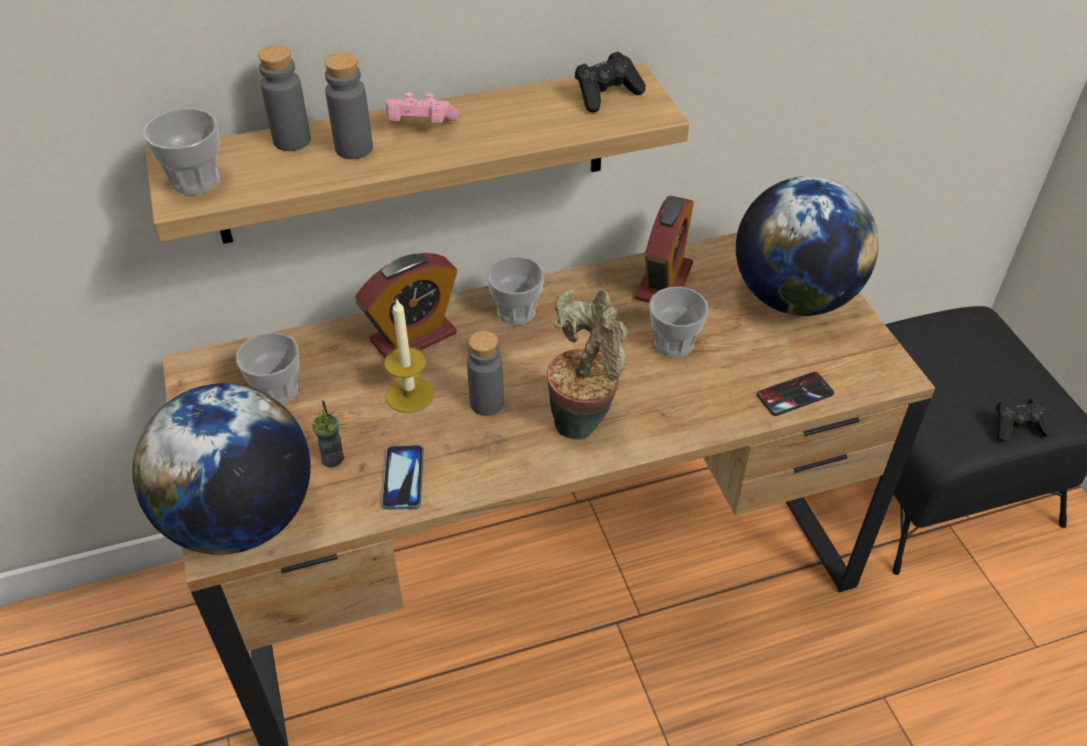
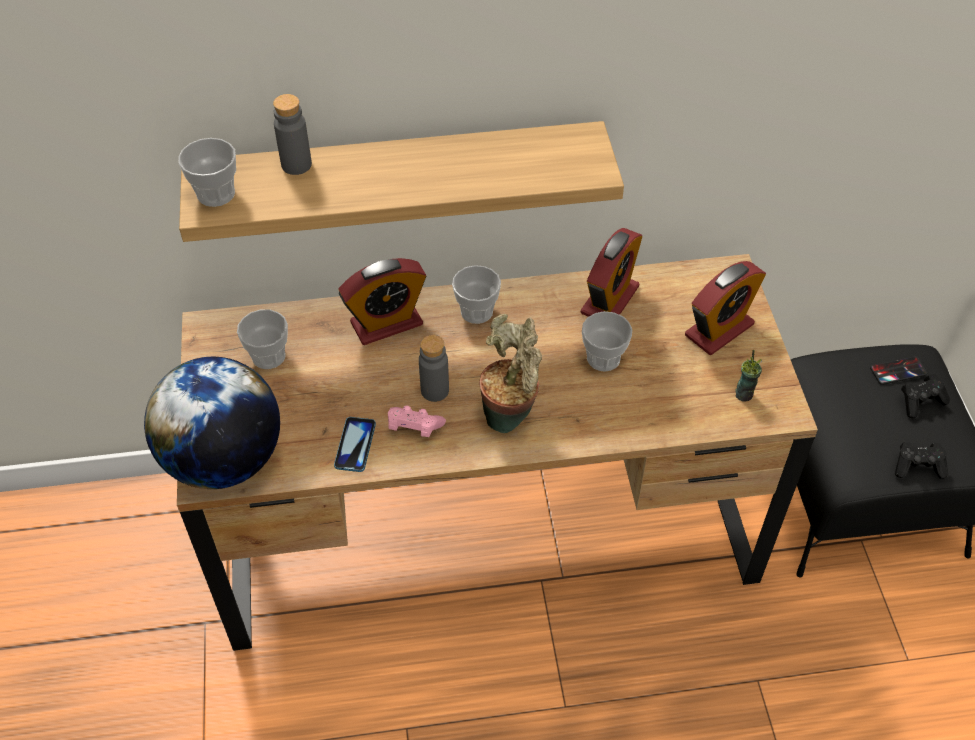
camera: 10 degrees right, 5 degrees up
cup [309,400,344,468] -> cup moved to [735,350,762,402]
grey bottle [324,53,373,159] -> none
candle [384,299,434,413] -> none
pink game controller [385,92,459,123] -> pink game controller moved to [388,405,446,437]
black game controller [575,52,646,113] -> black game controller moved to [901,374,950,418]
globe [736,176,879,316] -> alarm clock [685,261,766,355]
phone [757,372,834,416] -> phone moved to [870,356,927,385]

